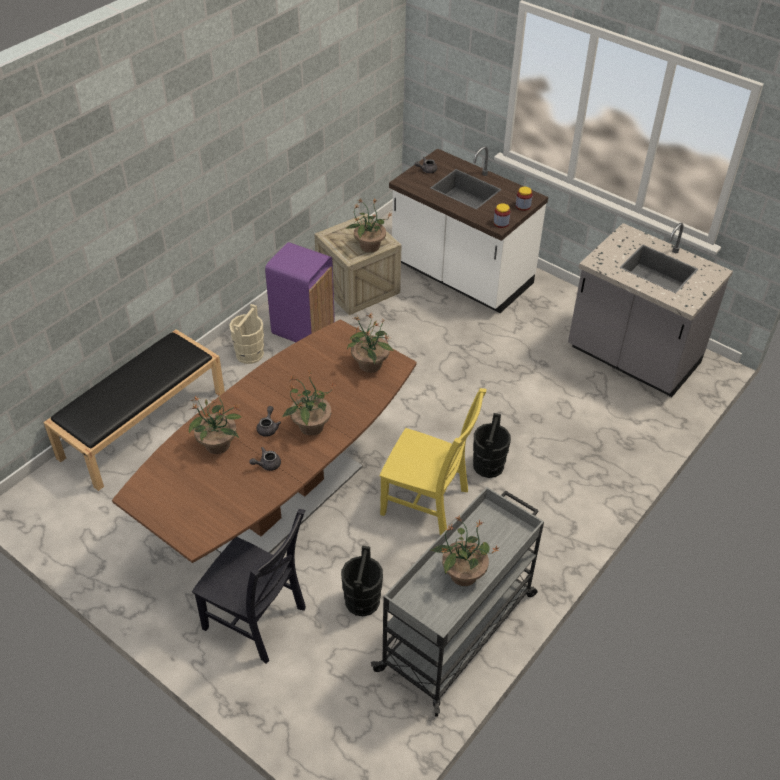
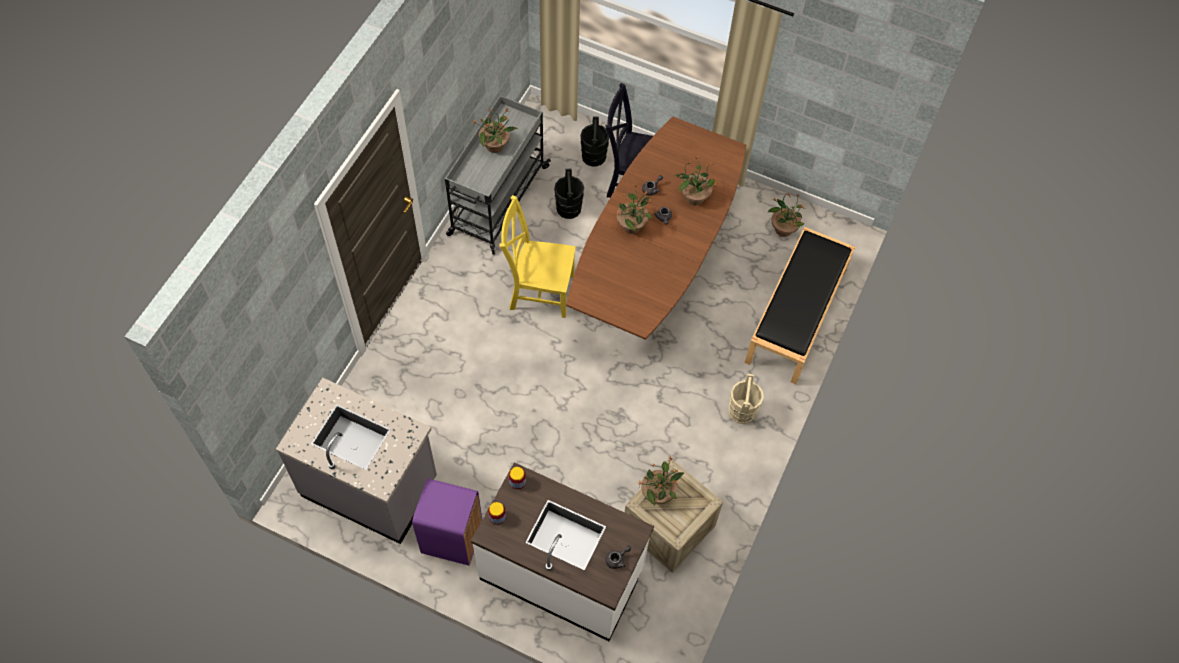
camera: 165 degrees right, 15 degrees up
purple trash can [265,242,335,342] -> purple trash can moved to [412,478,482,566]
potted plant [347,313,394,373] -> potted plant moved to [767,193,805,237]
black bucket [473,413,511,478] -> black bucket moved to [580,116,609,167]

